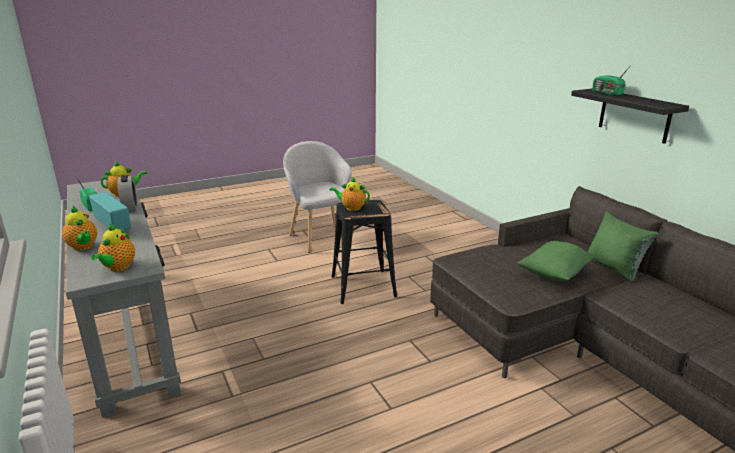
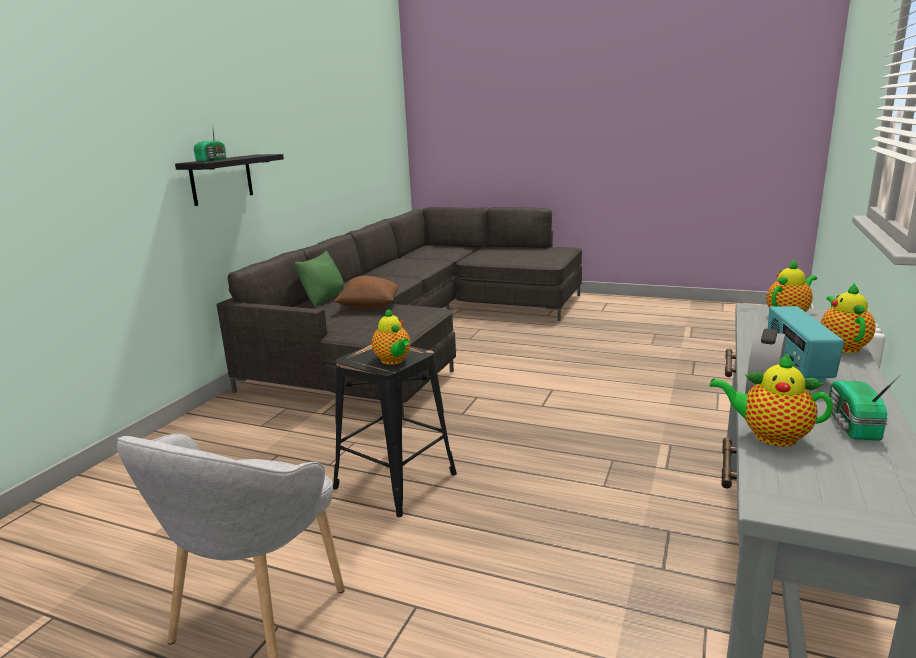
camera: 130 degrees left, 5 degrees down
green pillow [517,241,595,281] -> brown pillow [334,276,399,309]

